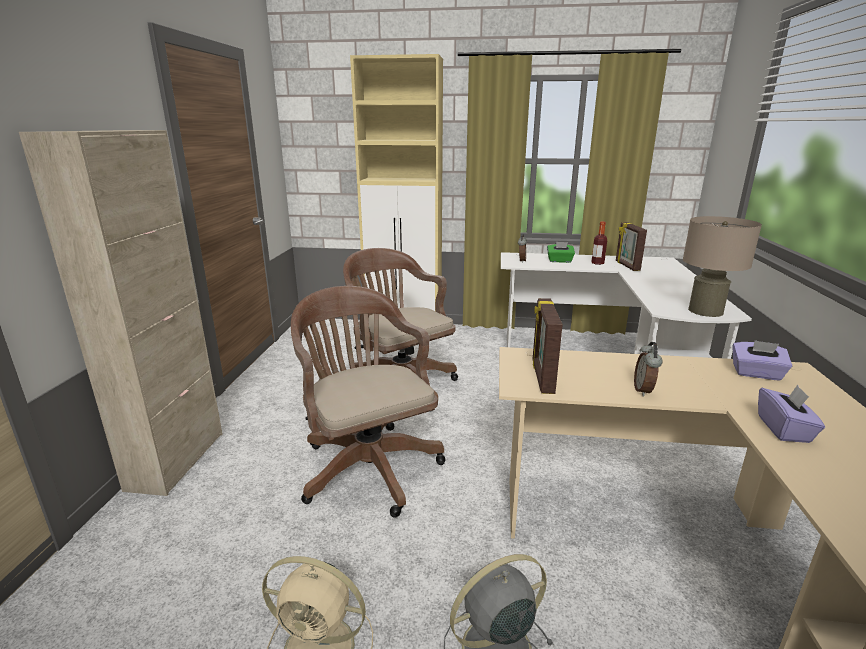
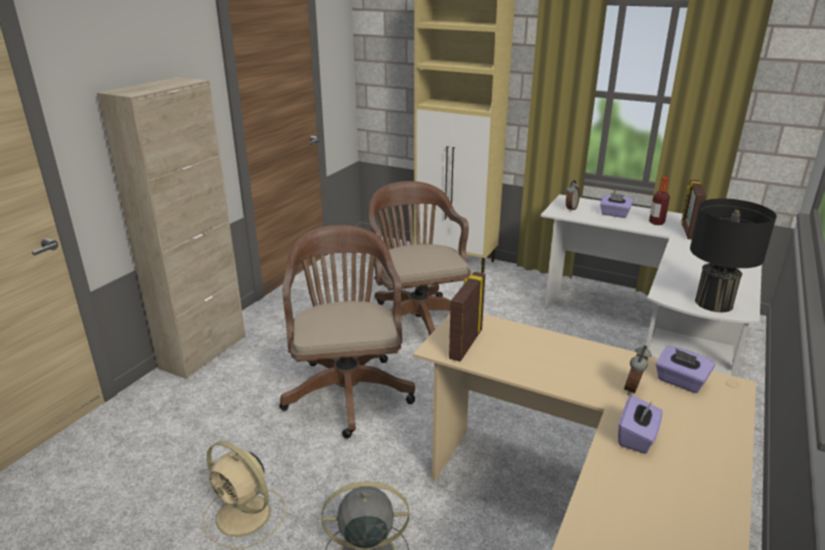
camera: 20 degrees right, 5 degrees up
green tissue box [547,242,575,263] -> purple tissue box [600,193,633,218]
alarm clock [634,342,663,397] -> alarm clock moved to [624,345,652,395]
beige table lamp [683,216,762,317] -> black table lamp [690,198,777,312]

